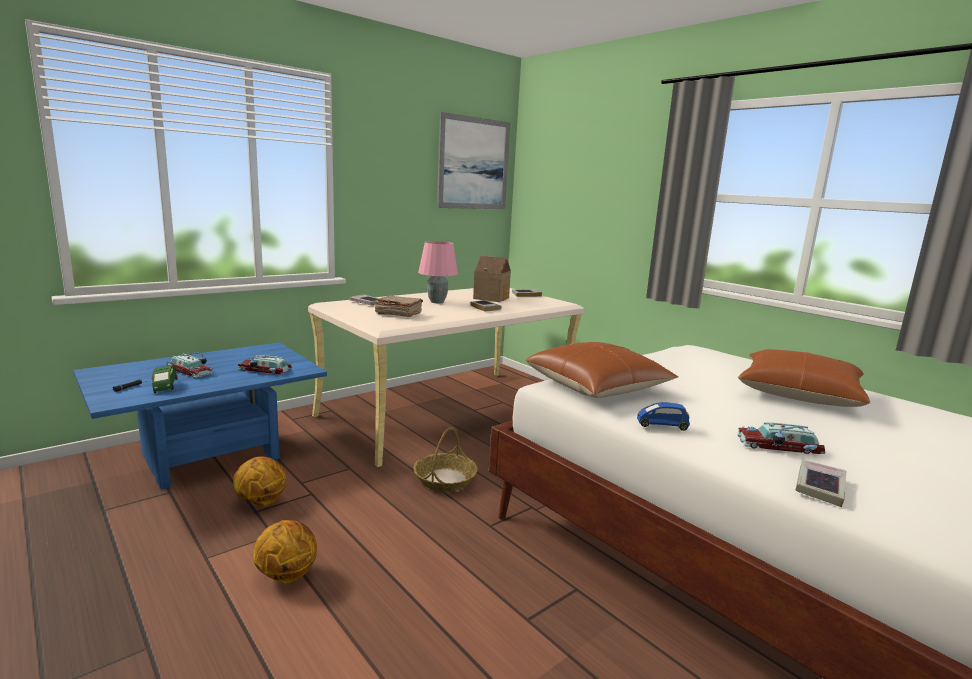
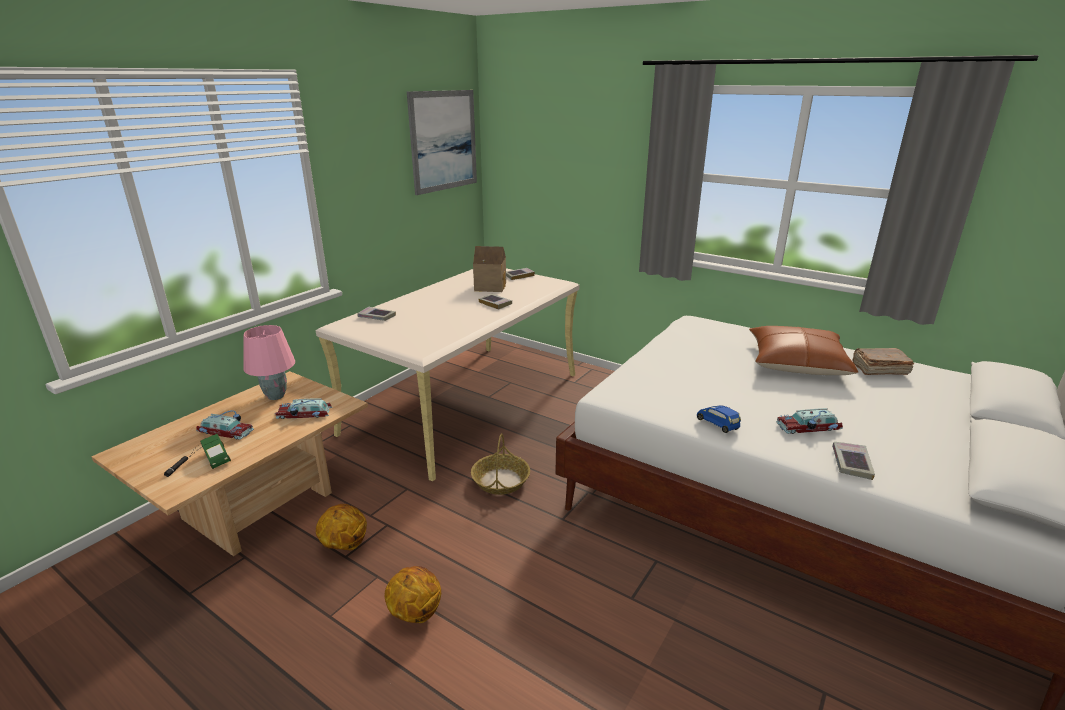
camera: 15 degrees left, 10 degrees up
blue coffee table [73,342,327,490] -> beige coffee table [91,371,368,556]
brown book [375,295,423,317] -> brown book moved to [852,348,914,375]
pink table lamp [418,241,458,303] -> pink table lamp moved to [243,325,295,400]
brown pillow [525,342,678,398] -> none
blue toy car [637,402,690,431] -> blue toy car turned 60 degrees clockwise [697,406,741,433]

